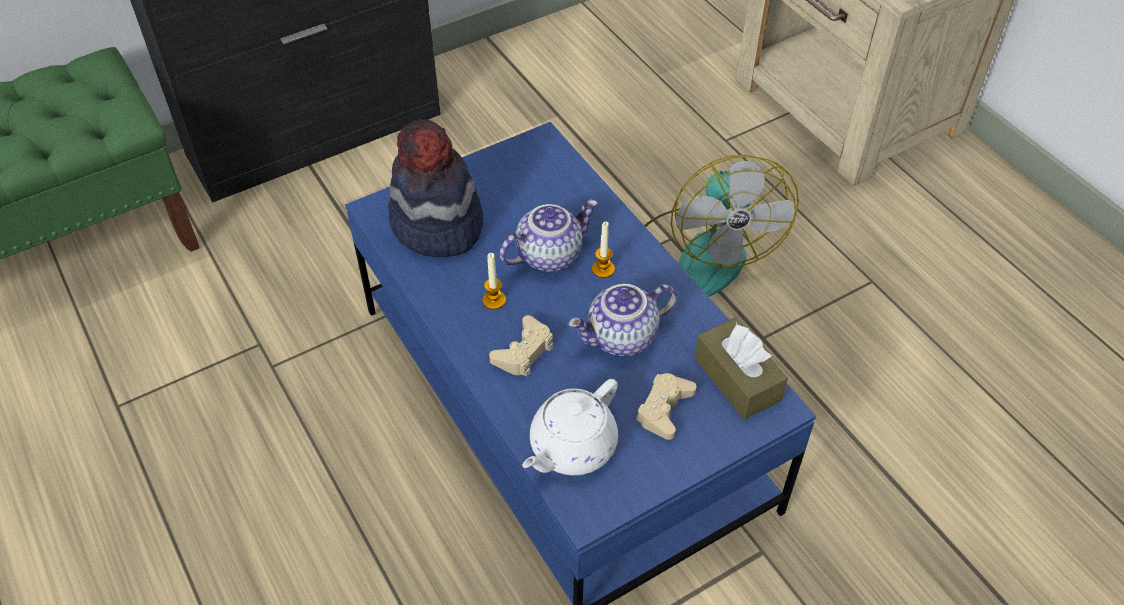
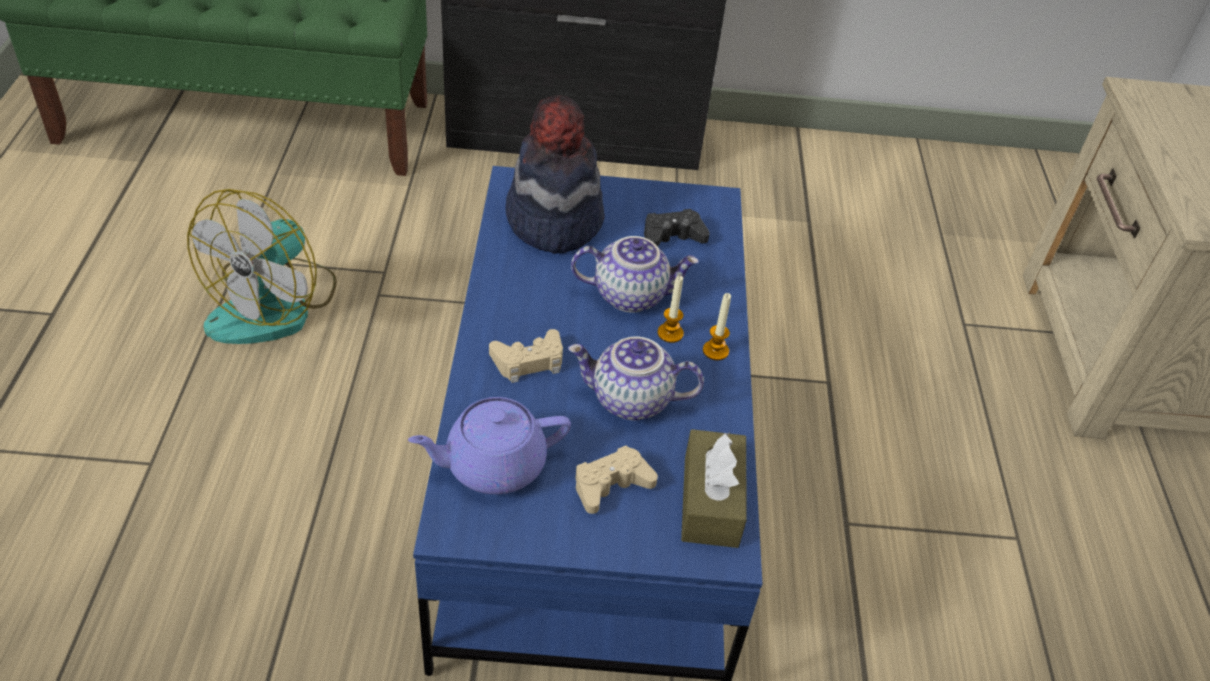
camera: 30 degrees right, 5 degrees down
candle [482,253,506,309] -> candle moved to [703,293,731,361]
white teapot [522,379,618,475] -> purple teapot [408,397,571,494]
fan [644,155,799,297] -> fan moved to [187,189,337,344]
none -> black game controller [644,209,710,247]

